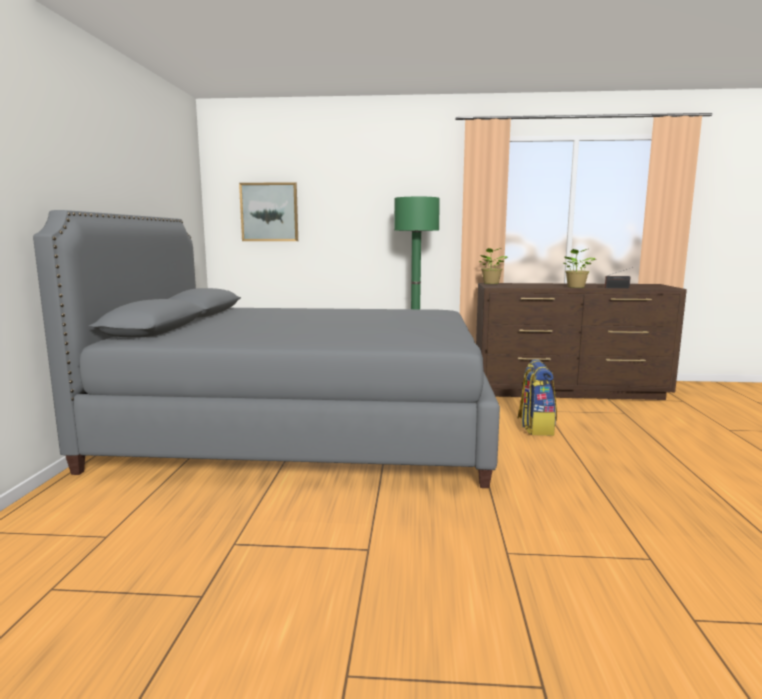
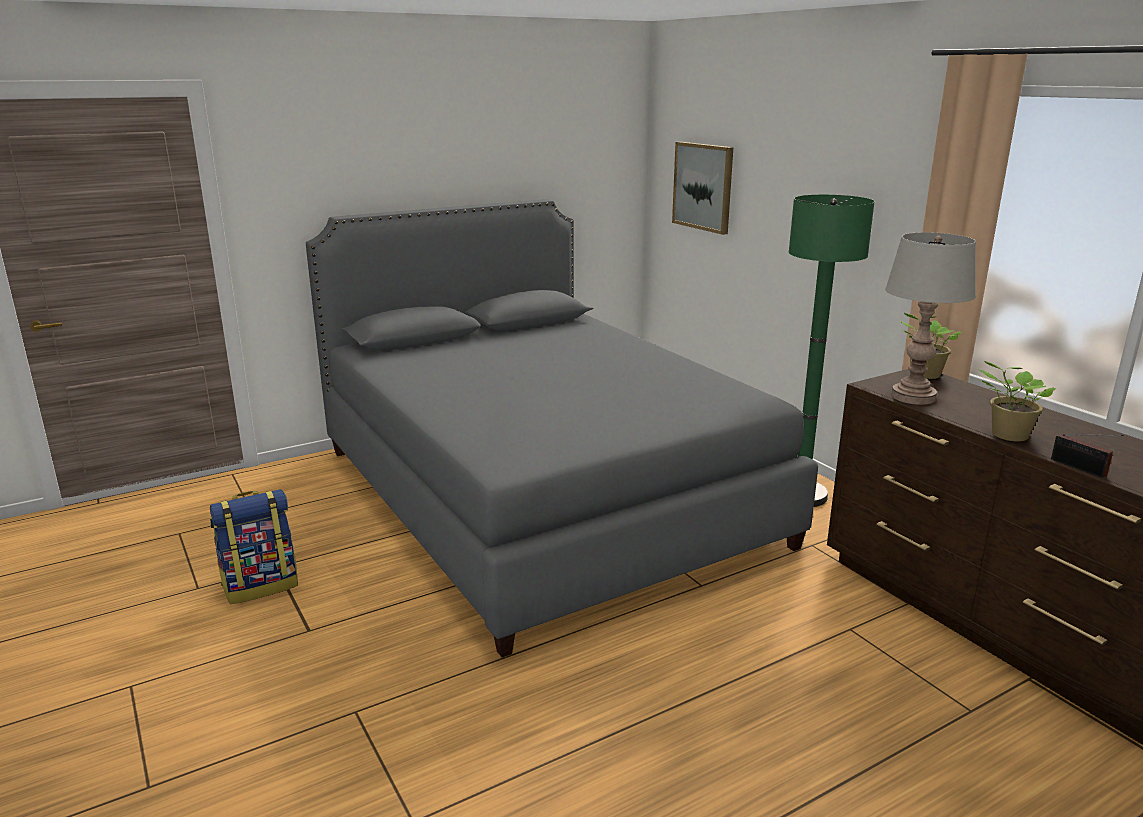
camera: 55 degrees right, 10 degrees up
backpack [517,359,557,436] -> backpack moved to [210,489,298,604]
none -> grey table lamp [885,232,976,405]

